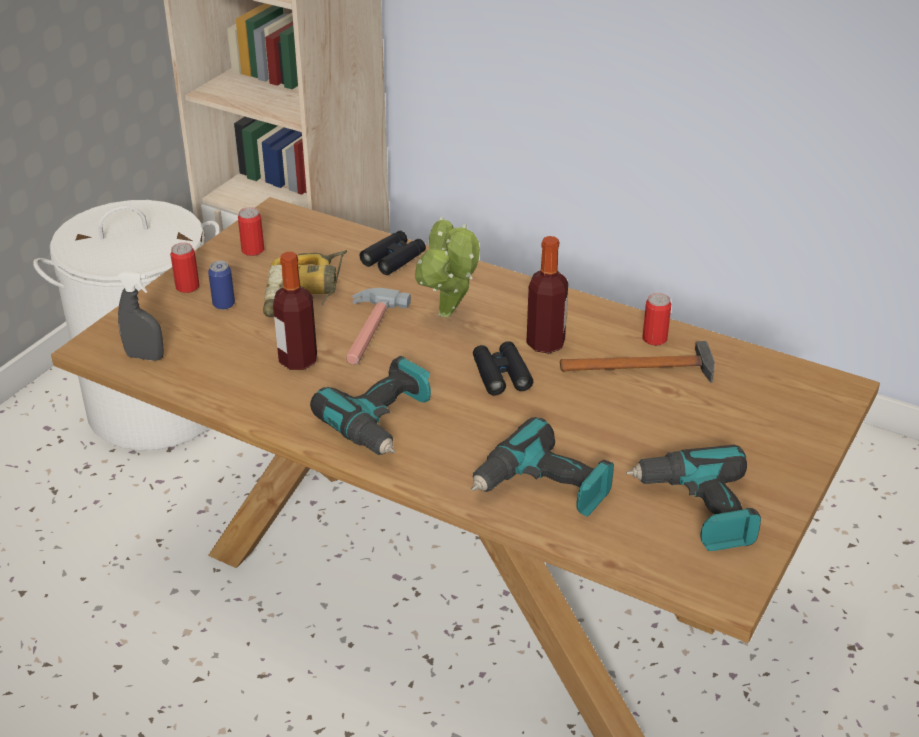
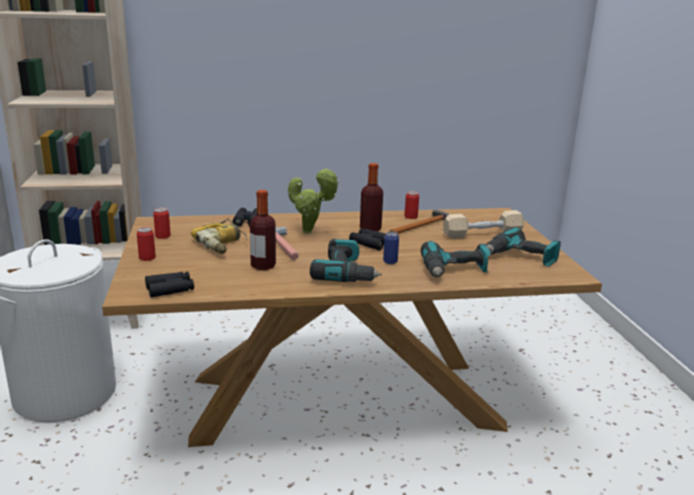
camera: 40 degrees left, 15 degrees down
grey spray bottle [117,271,164,361] -> black binoculars [145,271,194,297]
can [208,261,235,310] -> can moved to [383,232,399,264]
none -> beige dumbbell [443,210,524,239]

